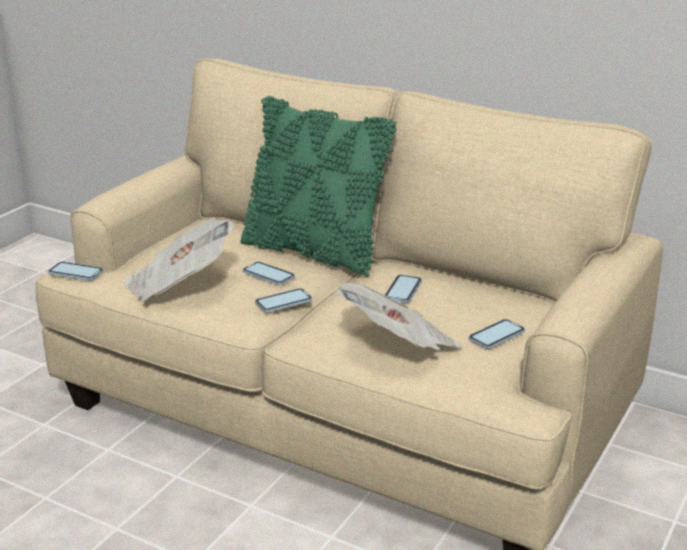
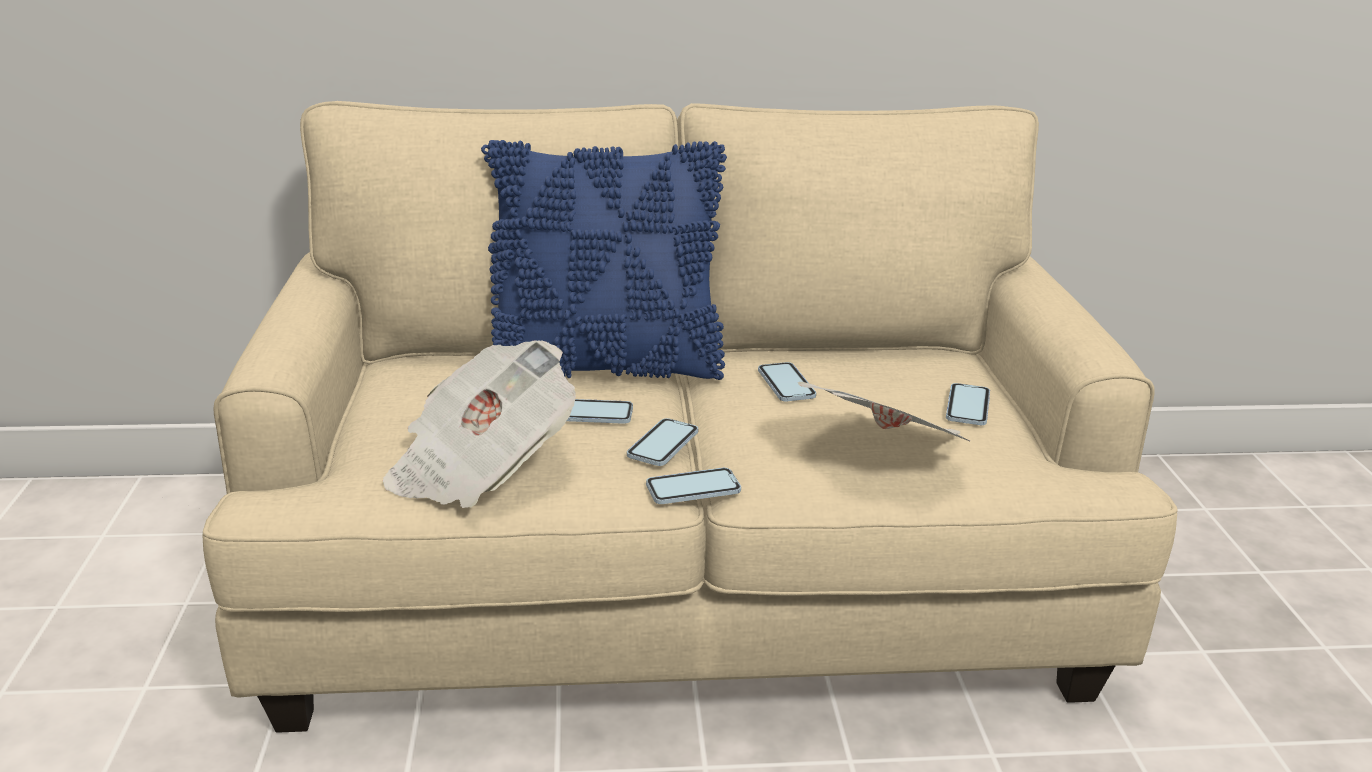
camera: 35 degrees left, 0 degrees up
phone [48,262,103,281] -> phone moved to [646,468,741,504]
green pillow [240,96,397,277] -> blue pillow [481,140,727,380]

